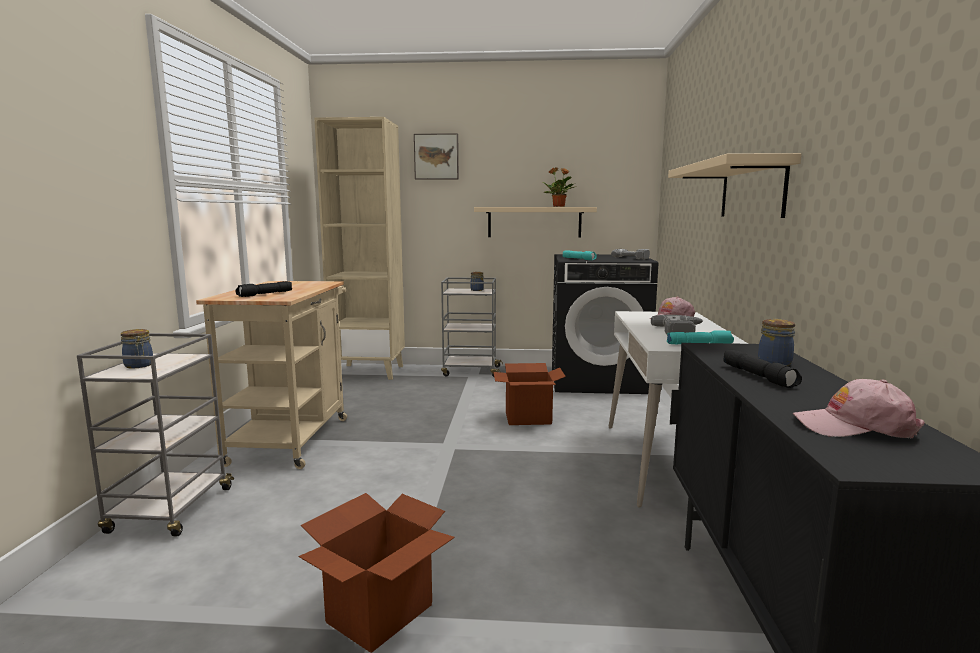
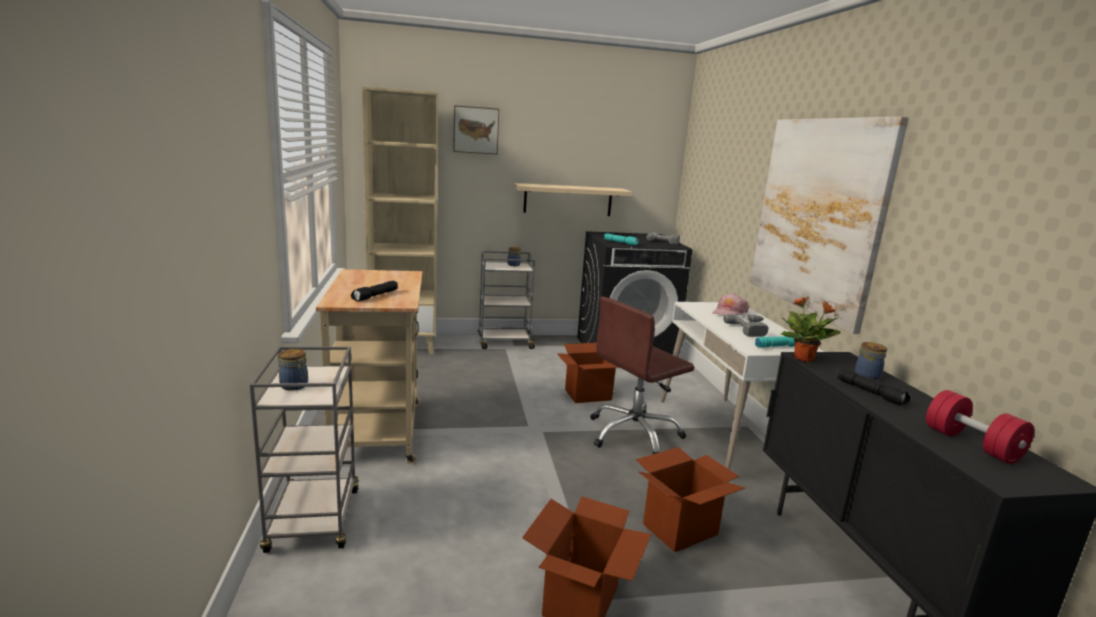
camera: 15 degrees left, 5 degrees up
potted plant [543,167,576,207] -> potted plant moved to [781,296,841,362]
beige shelf [668,153,801,218] -> picture [750,116,909,334]
pink cap [793,379,925,439] -> red dumbbell [926,390,1034,464]
none -> brown office chair [590,296,694,454]
none -> cardboard box [636,447,745,552]

